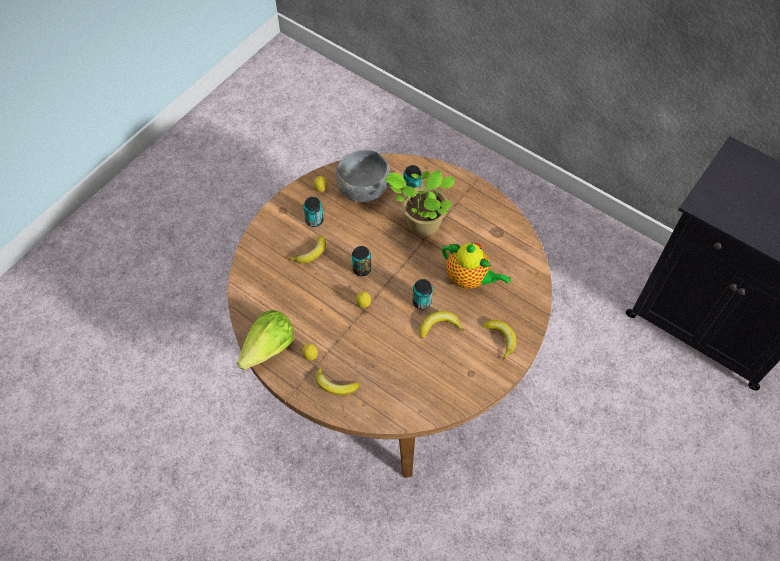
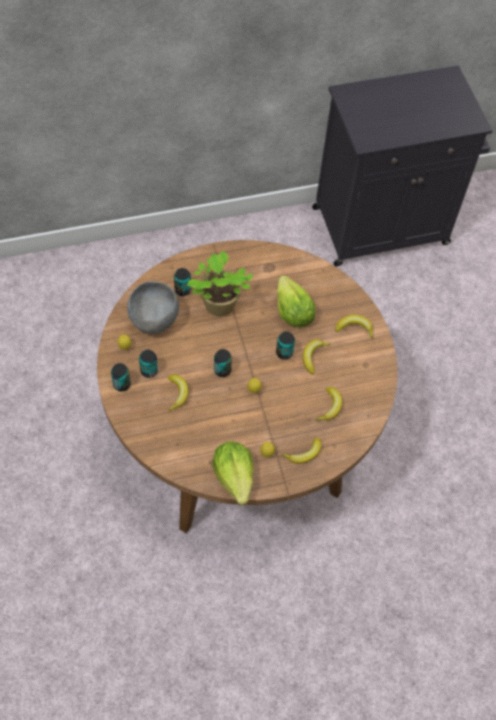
camera: 55 degrees left, 0 degrees up
teapot [442,242,511,289] -> lettuce [277,275,315,328]
none -> can [111,363,131,392]
none -> banana [316,387,342,421]

